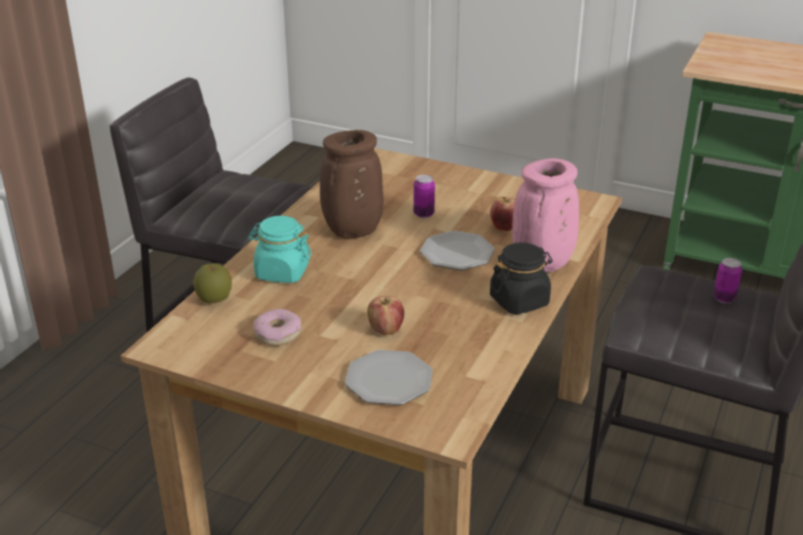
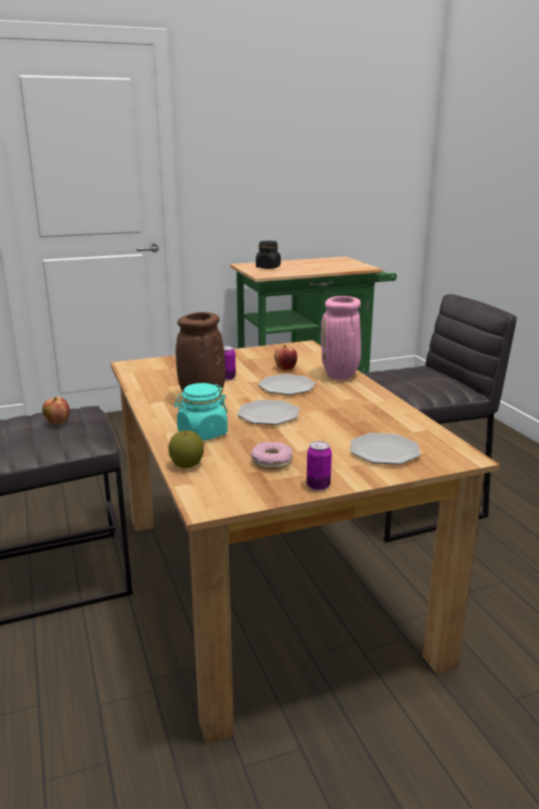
camera: 45 degrees left, 10 degrees down
apple [367,296,404,335] -> apple moved to [42,397,70,424]
black jar [490,242,552,314] -> black jar moved to [256,241,281,269]
can [713,258,742,303] -> can moved to [307,441,332,491]
none -> plate [237,400,299,425]

